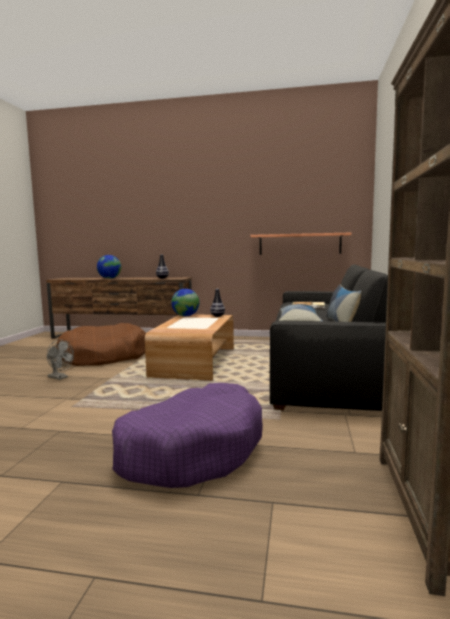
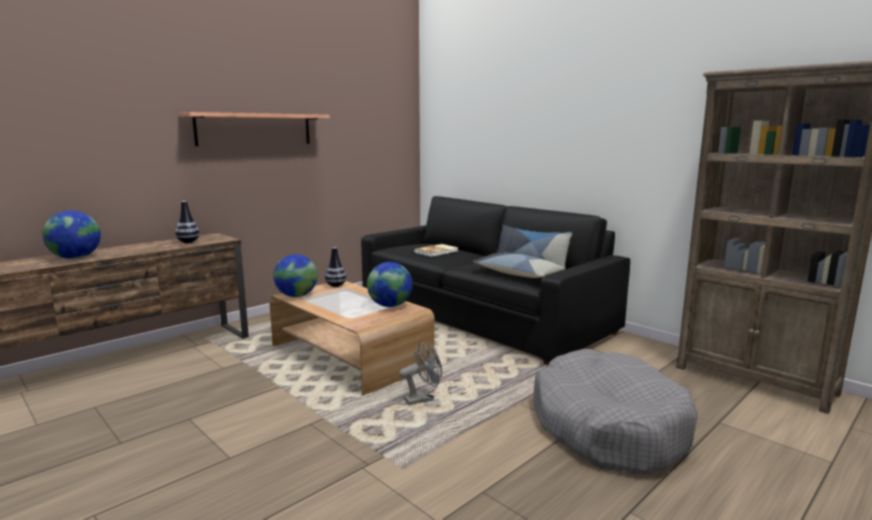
camera: 55 degrees left, 5 degrees up
grey fan [47,339,74,380] -> grey fan moved to [399,342,442,405]
brown dog bed [56,323,146,366] -> none
purple dog bed [112,383,263,488] -> grey dog bed [533,349,698,475]
shelf [251,233,352,255] -> shelf moved to [179,112,330,146]
none -> globe [367,262,412,307]

